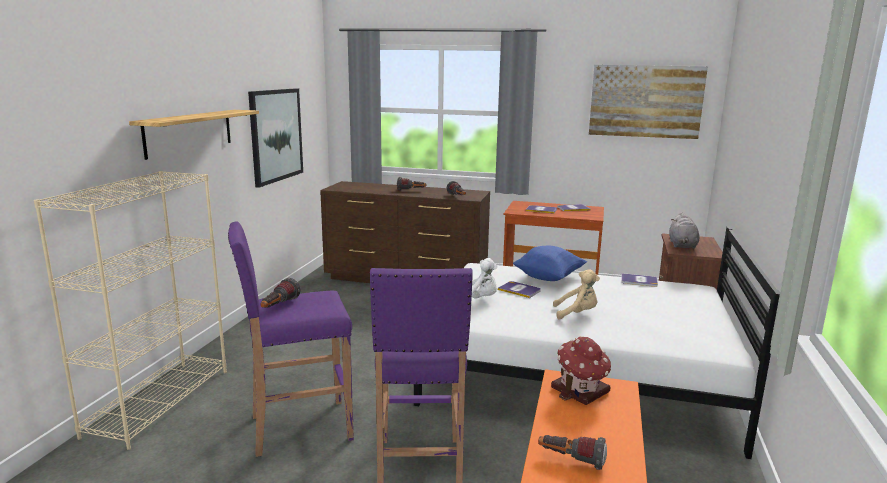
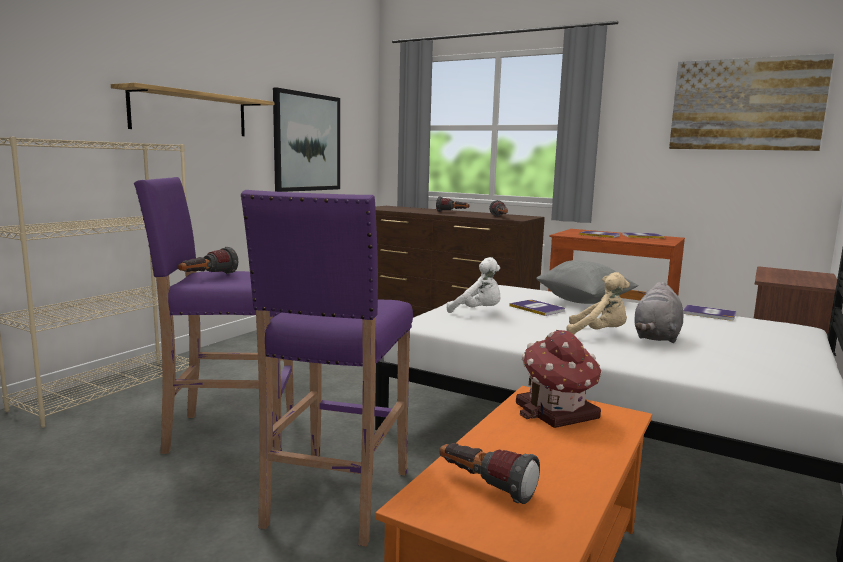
camera: 15 degrees right, 5 degrees down
blue pillow [513,246,587,281] -> grey pillow [536,261,639,304]
grey plush toy [669,212,699,249] -> grey plush toy moved to [634,282,684,343]

